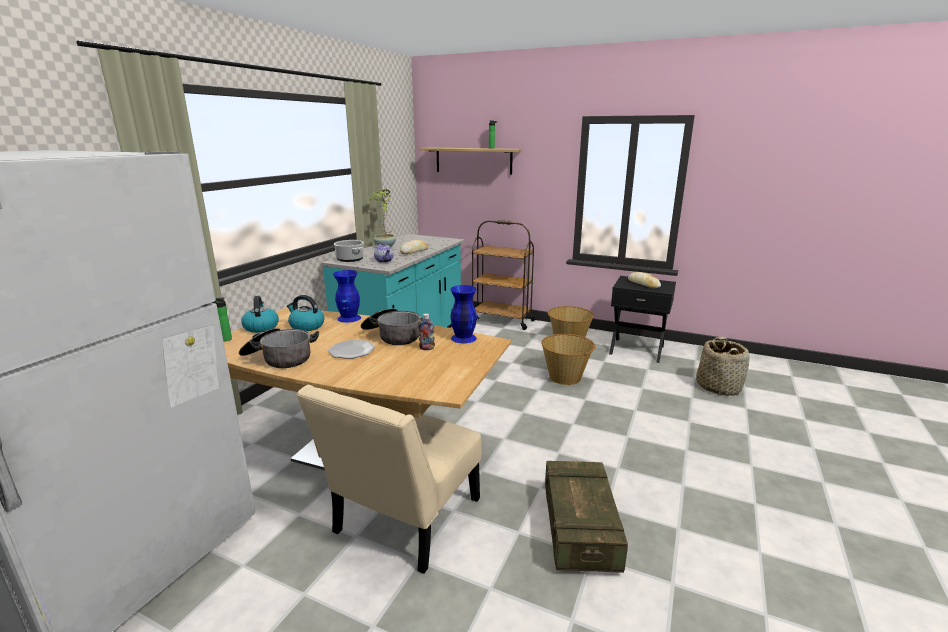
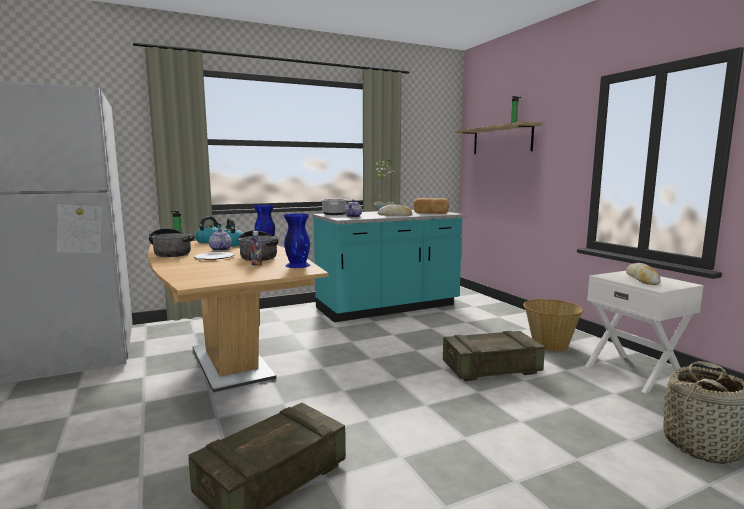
camera: 40 degrees right, 10 degrees down
beige chair [296,385,482,574] -> none
brown cart [472,220,538,330] -> none
basket [541,334,595,385] -> crate [443,331,545,381]
black nightstand [609,276,676,363] -> white nightstand [585,271,704,393]
none -> teapot [209,229,232,251]
none -> bread [414,198,449,214]

